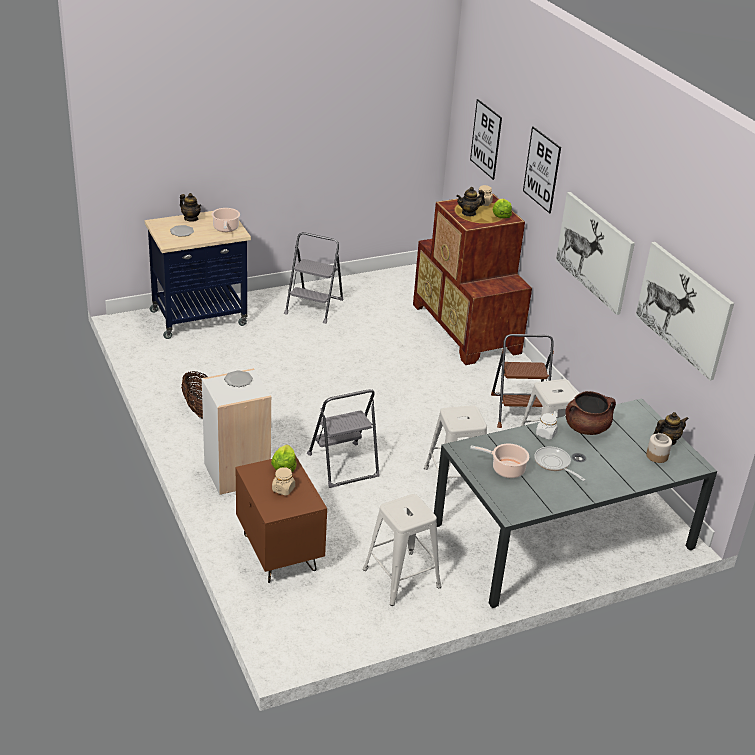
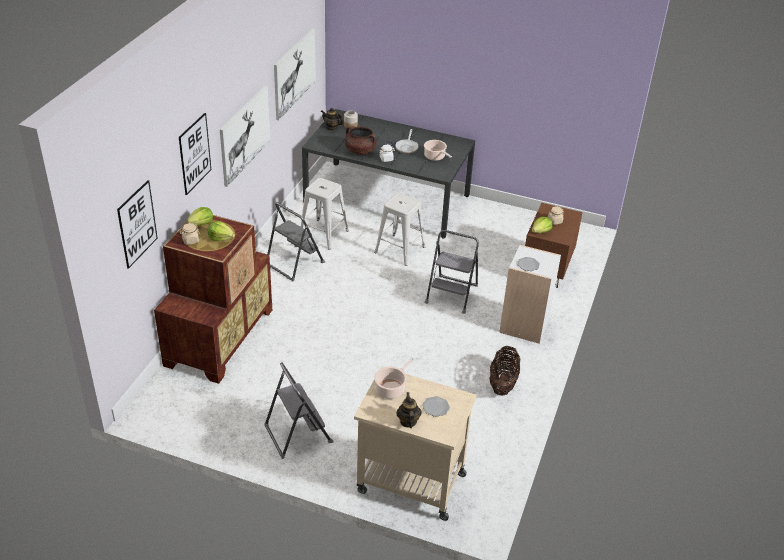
camera: 135 degrees left, 5 degrees up
blue cart [145,211,251,339] -> beige cart [354,367,477,521]
white stool [363,494,441,606] -> none
teapot [456,187,485,216] -> lettuce [208,221,235,241]
brown step ladder [491,334,554,428] -> grey step ladder [267,202,325,281]

